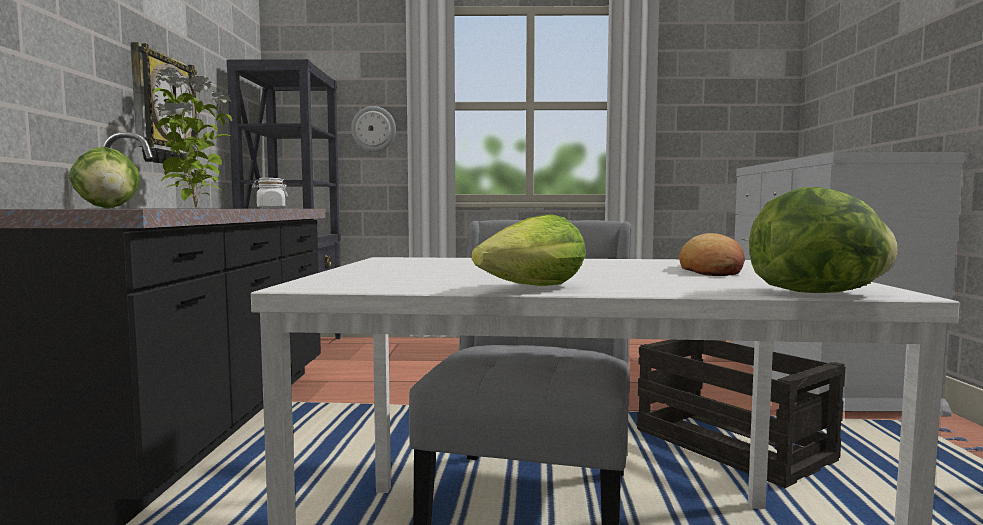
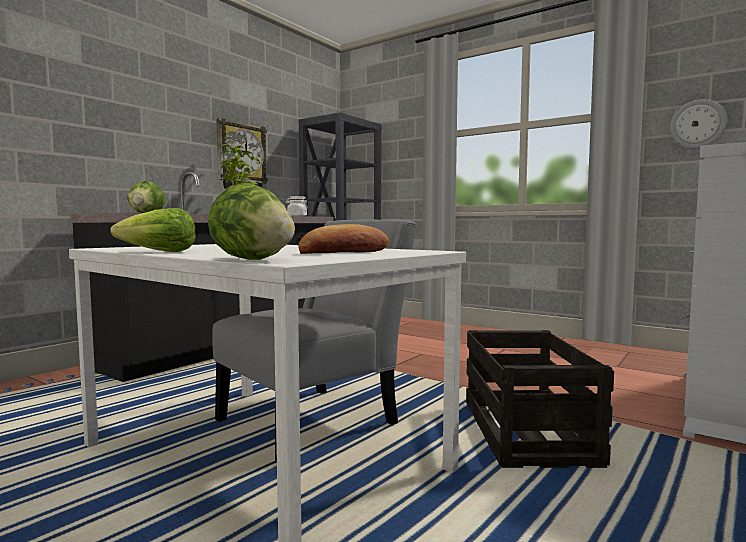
camera: 35 degrees right, 0 degrees up
wall clock [351,106,396,152] -> wall clock moved to [670,99,728,149]

